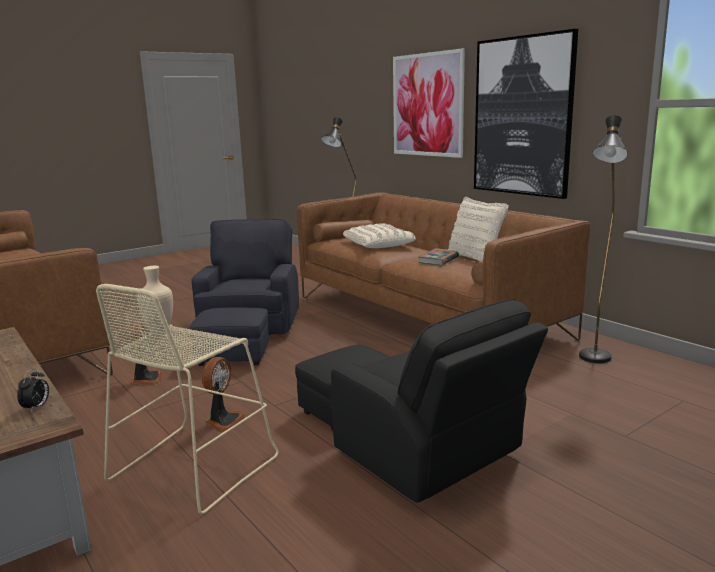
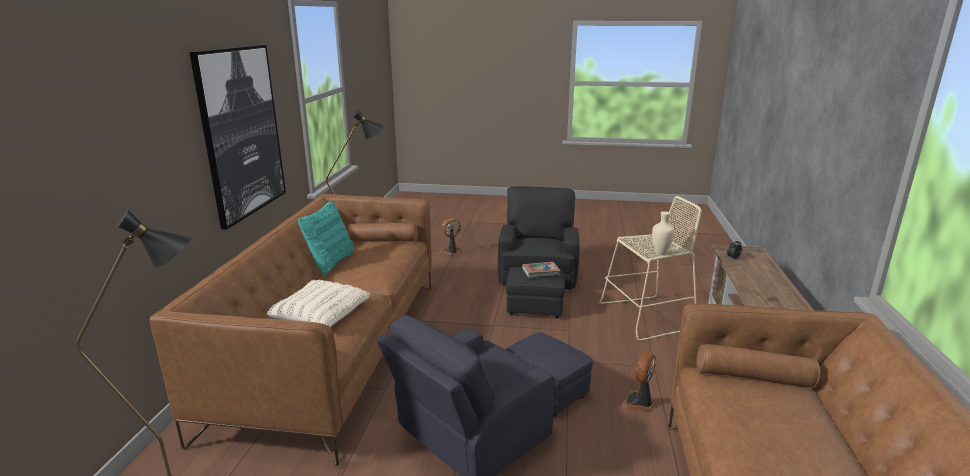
camera: 135 degrees left, 5 degrees up
fan [202,357,245,432] -> fan moved to [440,218,461,255]
picture [393,48,465,158] -> none
book [419,248,459,265] -> book moved to [522,262,560,278]
beige pillow [448,196,509,262] -> turquoise pillow [298,201,355,276]

